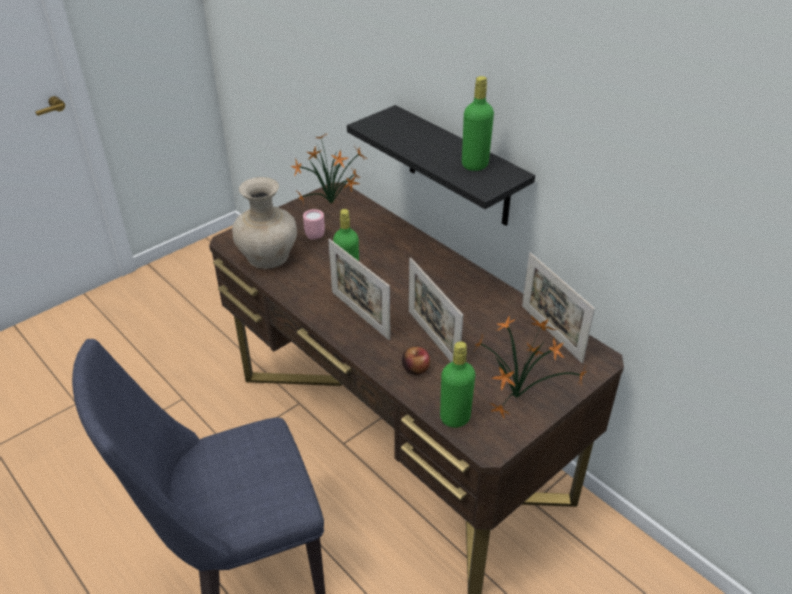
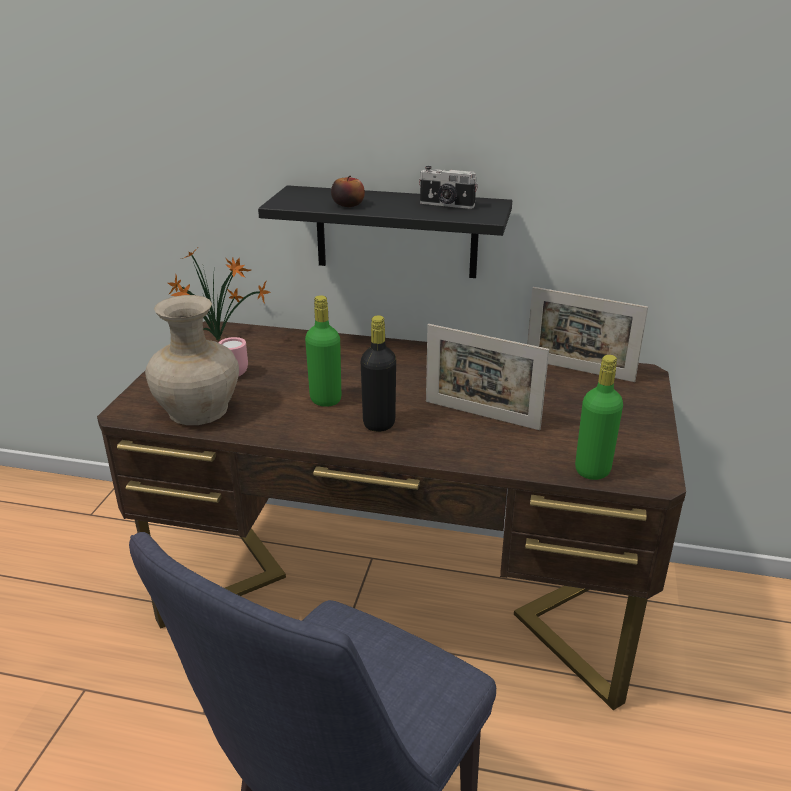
camera: 35 degrees left, 10 degrees down
picture frame [328,239,390,340] -> black bottle [361,315,396,432]
apple [402,347,430,375] -> apple moved to [331,176,365,207]
green bottle [462,76,494,171] -> camera [419,166,478,209]
potted plant [472,315,587,418] -> none

